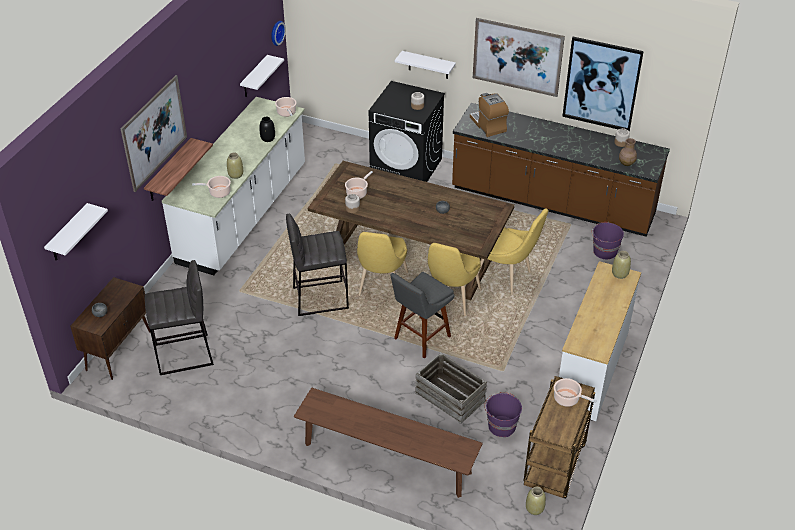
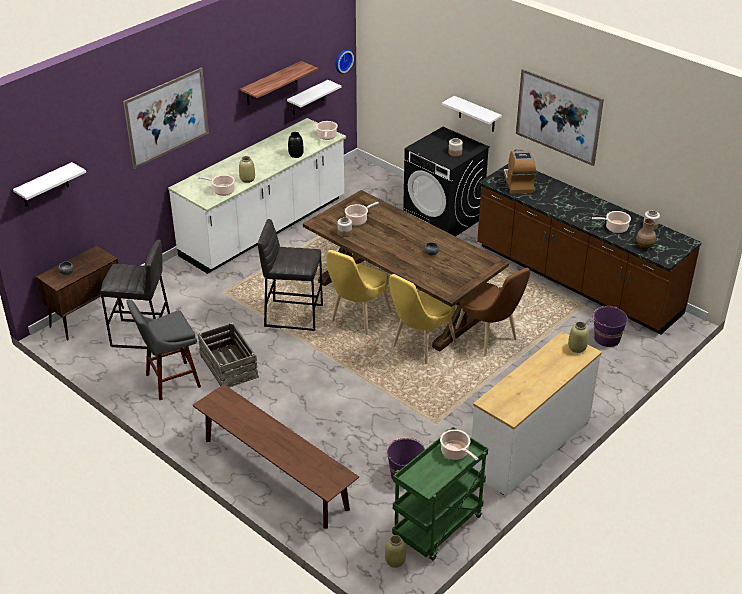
camera: 20 degrees right, 5 degrees down
shelf [144,138,213,201] -> shelf moved to [240,61,318,105]
grey stool [391,272,455,359] -> grey stool moved to [127,299,201,400]
crate [415,353,487,424] -> crate moved to [198,322,259,388]
yellow chair [478,209,548,295] -> brown chair [455,268,530,356]
brown cart [523,376,595,499] -> green cart [392,427,488,560]
picture [562,37,644,131] -> none
none -> cooking pot [592,211,631,233]

